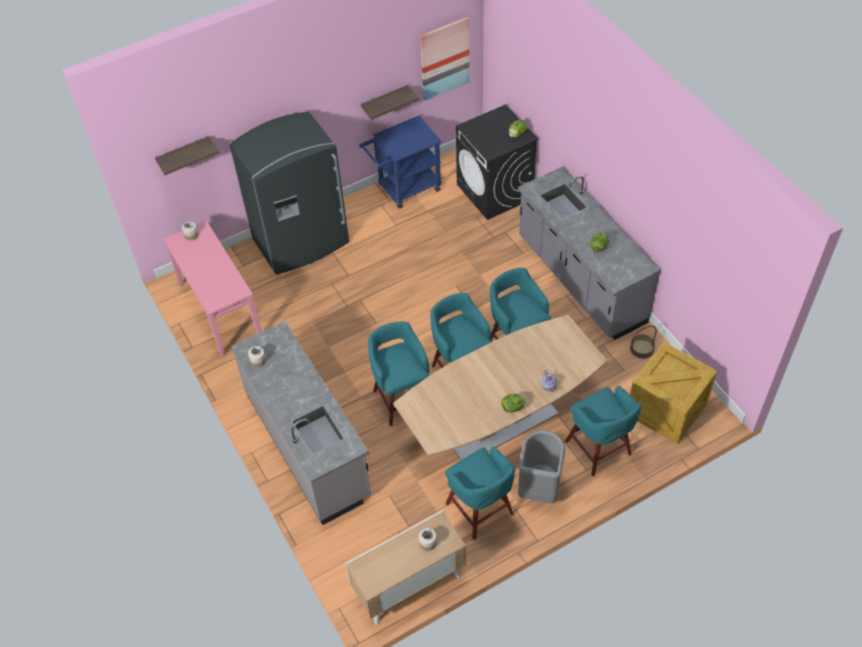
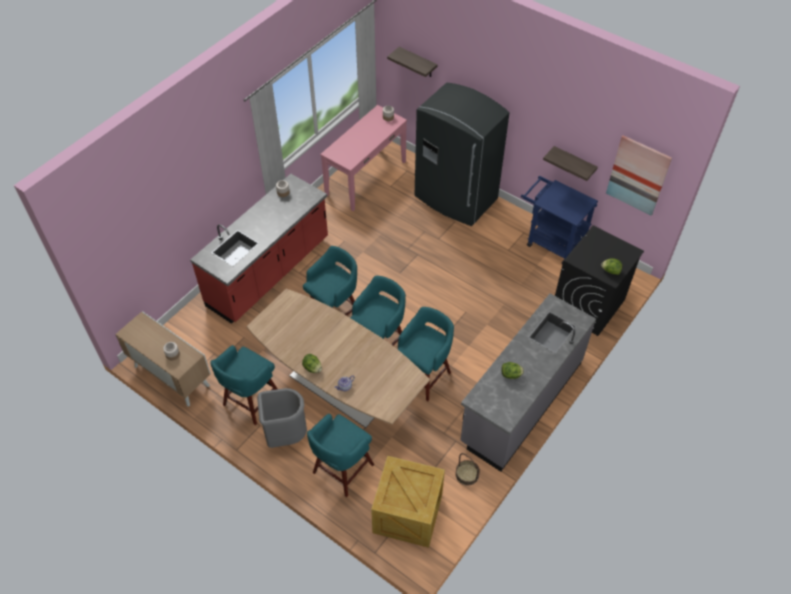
camera: 65 degrees right, 0 degrees up
grey counter [231,321,371,525] -> red counter [190,174,328,324]

